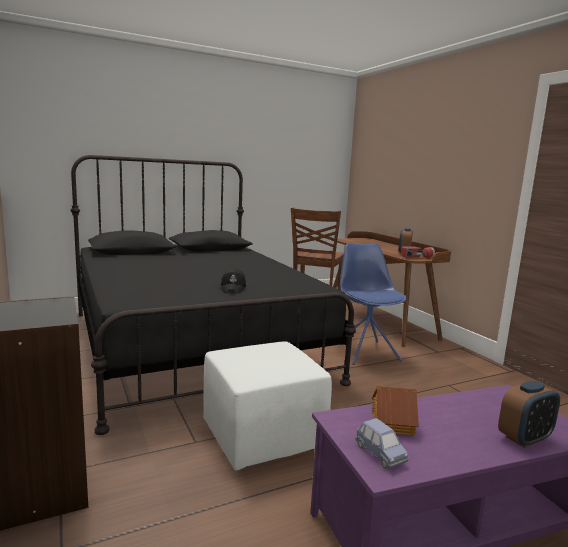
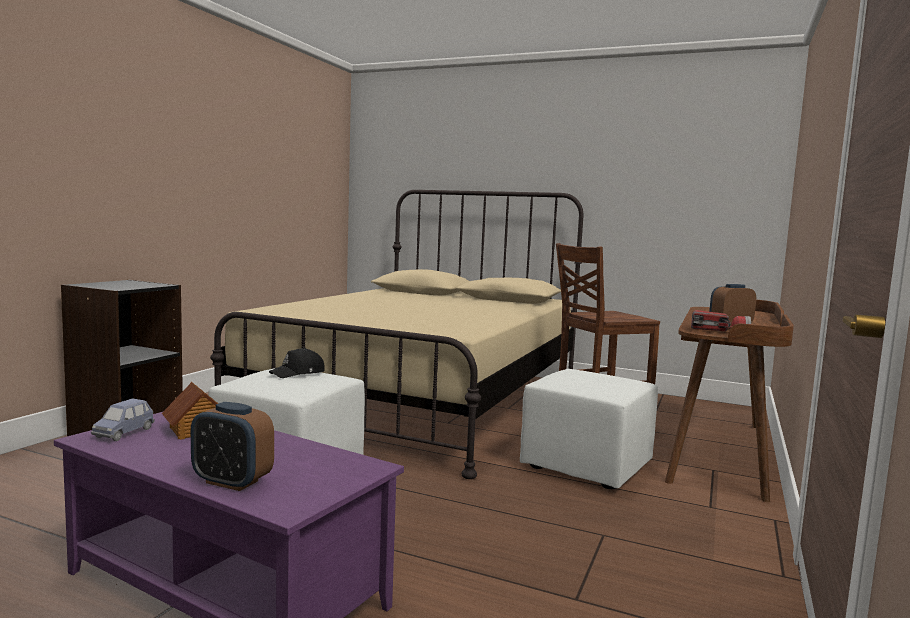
camera: 50 degrees right, 5 degrees down
black bed [70,155,356,435] -> beige bed [210,190,583,479]
black cap [220,268,246,292] -> black cap moved to [269,348,325,378]
blue chair [340,243,407,365] -> white ottoman [520,369,658,489]

